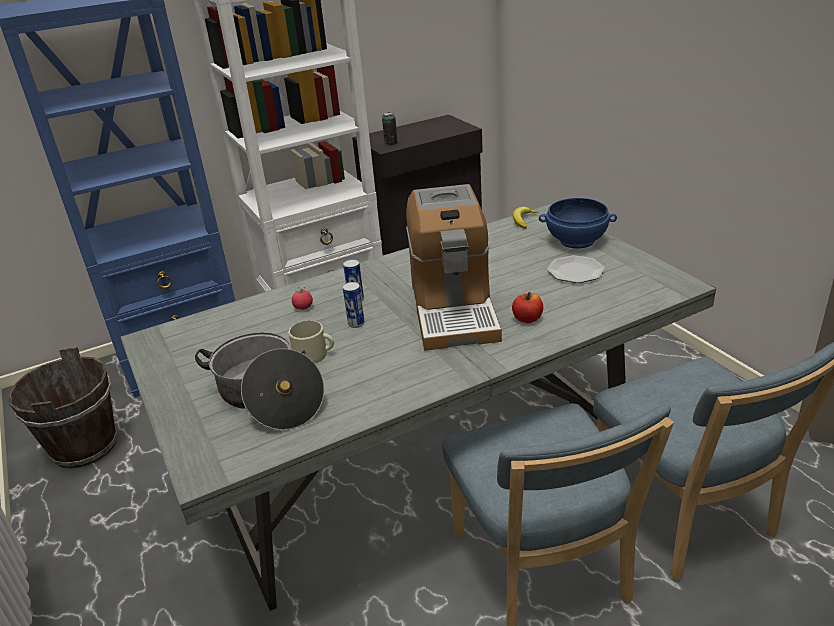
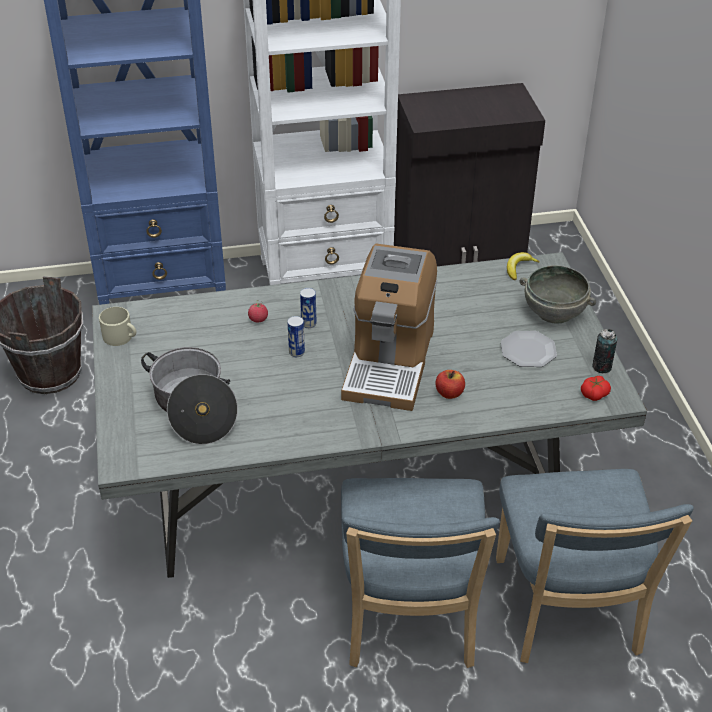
camera: 15 degrees right, 10 degrees up
beige mug [289,321,334,363] -> beige mug moved to [99,307,136,346]
can [382,112,398,146] -> can moved to [592,329,617,373]
blue bowl [539,198,617,248] -> grey bowl [520,265,596,323]
none -> tomato [581,376,611,401]

